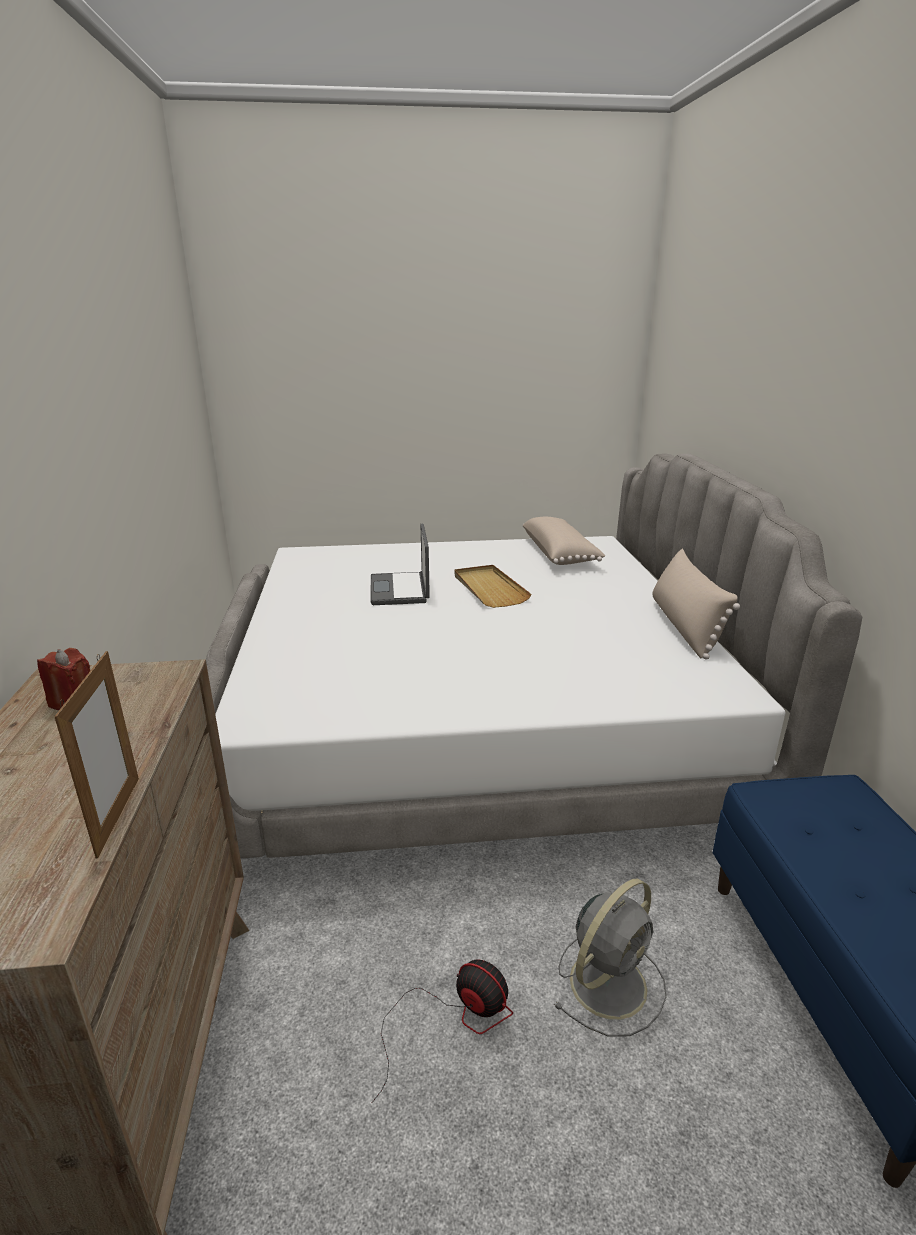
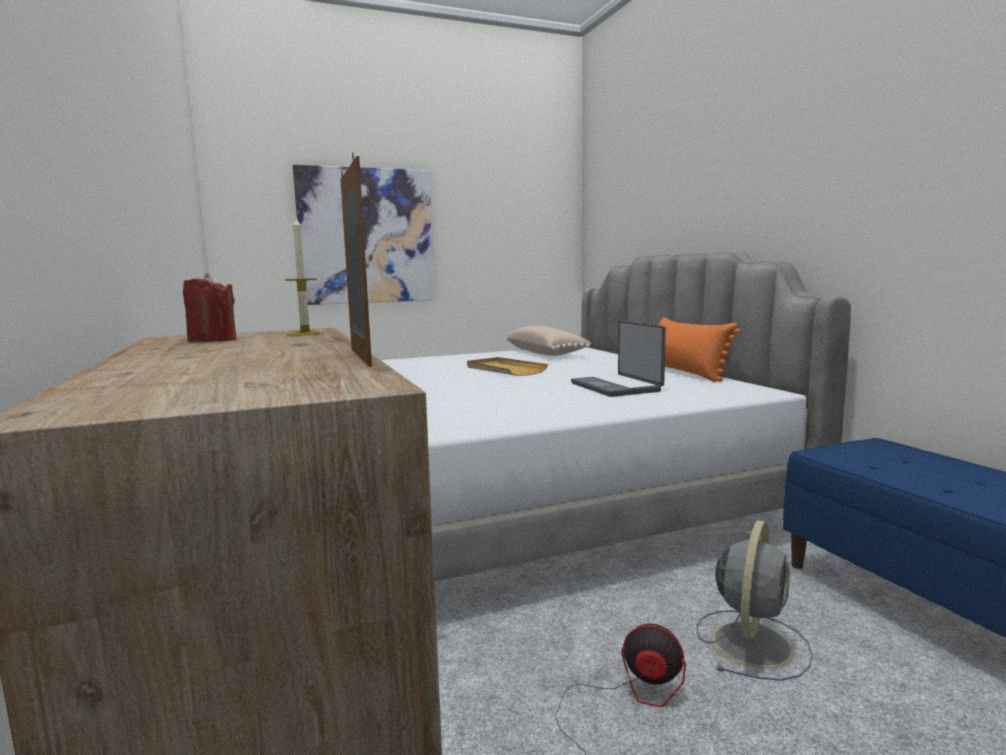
camera: 15 degrees left, 15 degrees down
laptop [370,523,430,605] -> laptop moved to [571,321,666,397]
beige pillow [652,548,740,660] -> orange pillow [659,317,740,382]
none -> candle [285,216,324,336]
none -> picture [293,165,435,305]

